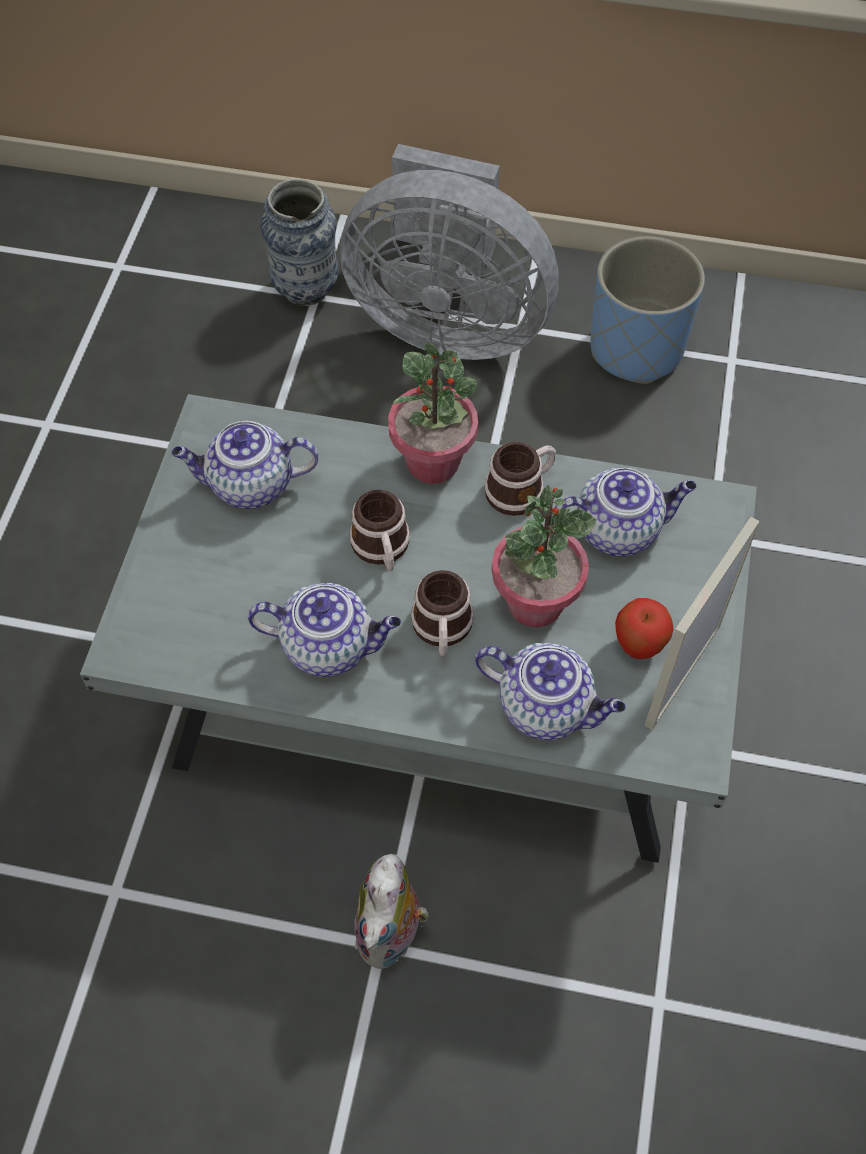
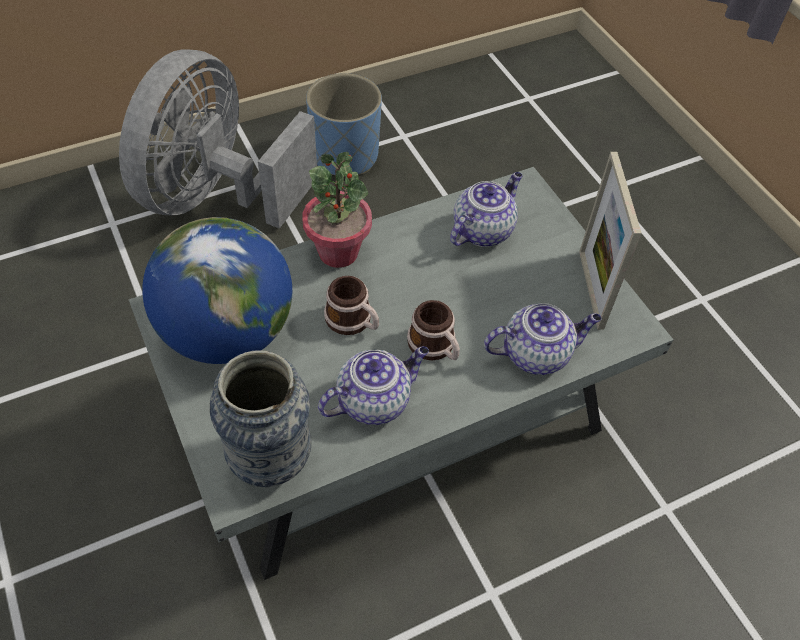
camera: 40 degrees left, 5 degrees down
teapot [171,421,319,509] -> globe [142,217,292,364]
vase [260,179,339,306] -> vase moved to [210,350,311,487]
grey fan [340,144,559,360] -> grey fan turned 135 degrees clockwise [119,49,317,229]
plush toy [354,854,429,969] -> none
mug [484,442,556,516] -> none
potted plant [491,485,596,627] -> none
apple [615,598,674,659] -> none

